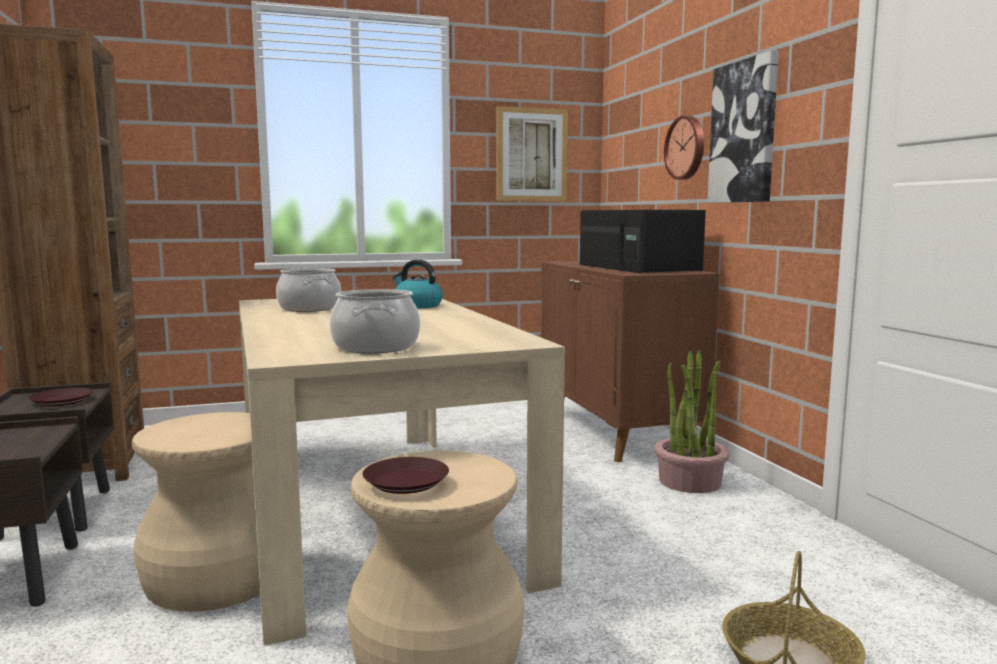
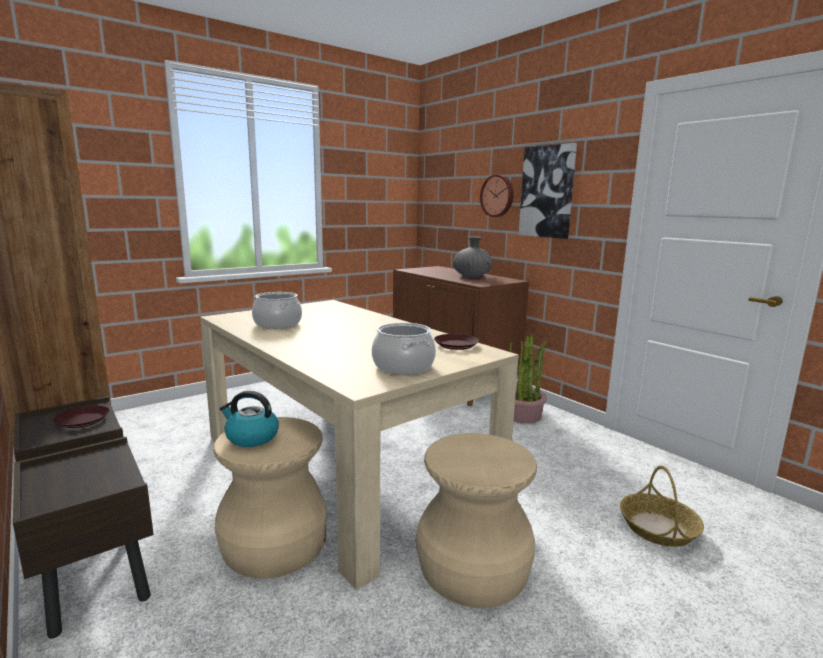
camera: 20 degrees left, 5 degrees up
brown plate [362,457,449,494] -> brown plate moved to [434,334,479,350]
kettle [392,260,443,308] -> kettle moved to [220,391,279,447]
picture [496,106,568,201] -> none
black microwave [580,210,706,273] -> grey vase [453,237,492,277]

